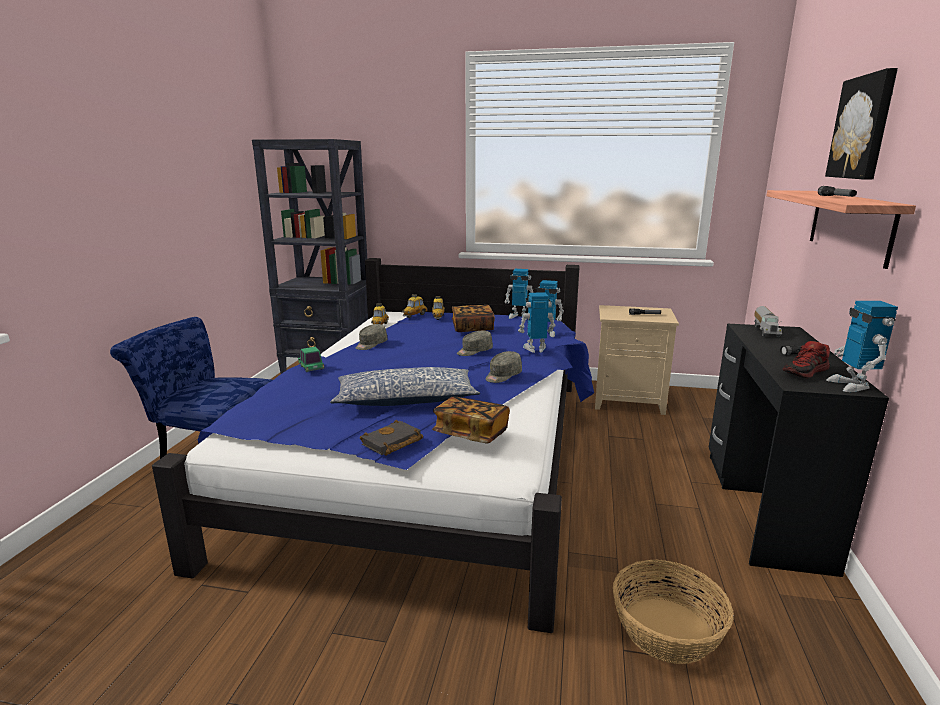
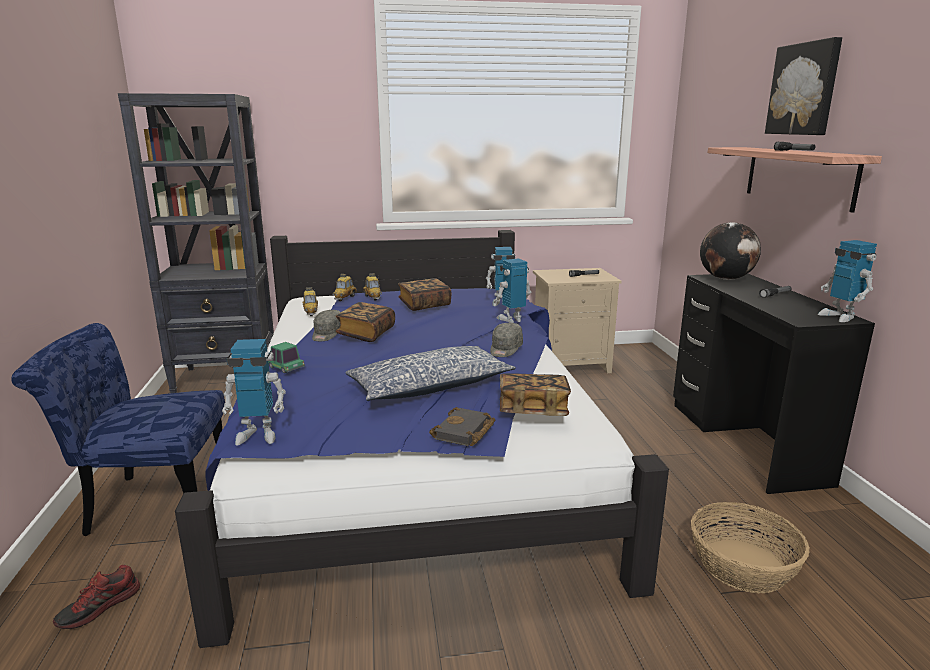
camera: 20 degrees left, 0 degrees up
grey cap [457,331,493,356] -> none
toy robot [504,269,533,320] -> toy robot moved to [222,339,286,445]
toy truck [754,306,782,337] -> globe [700,222,761,280]
shoe [782,341,830,378] -> shoe moved to [53,565,140,629]
none -> book [336,302,395,342]

